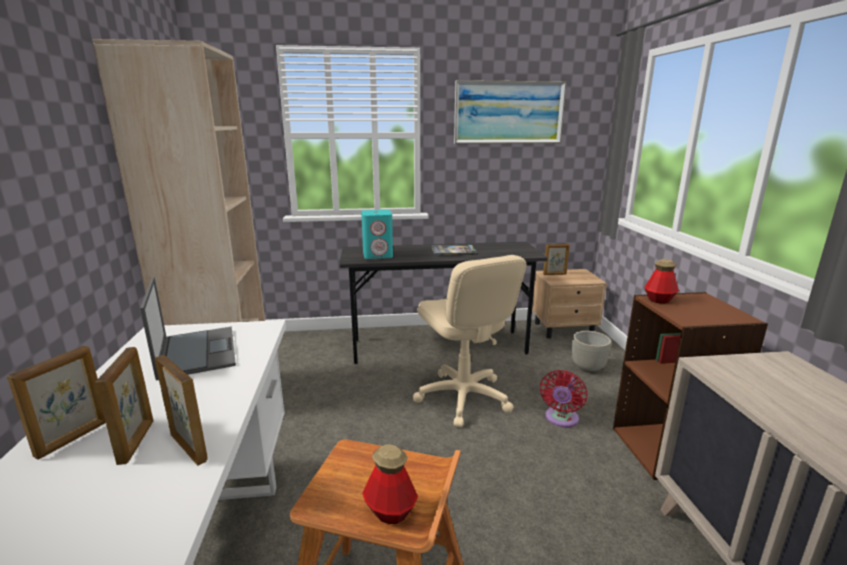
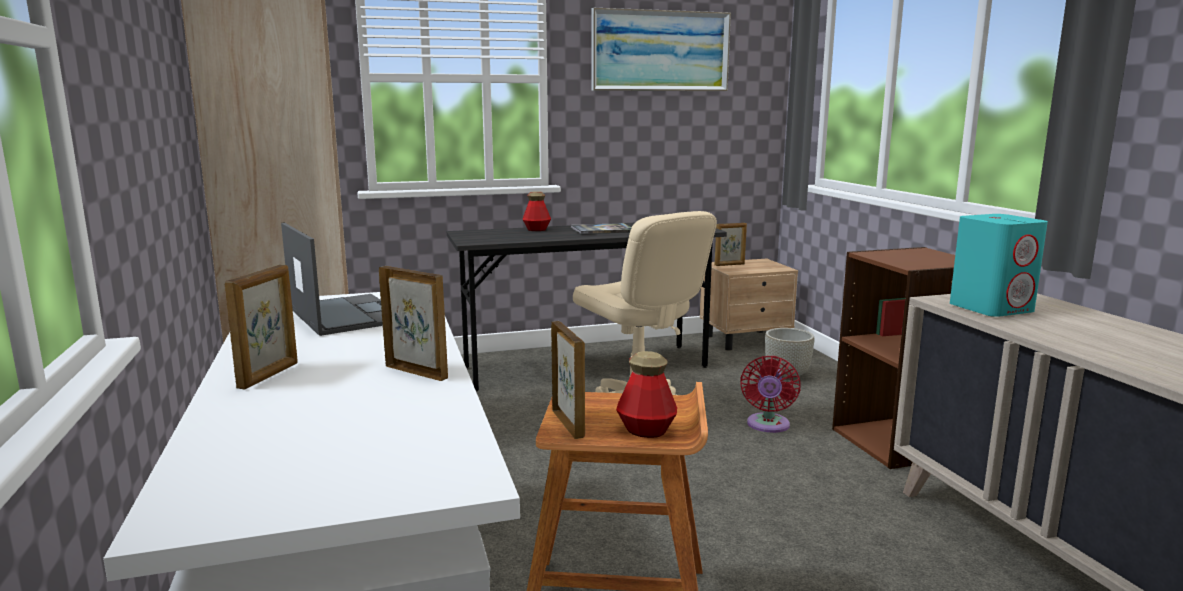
camera: 10 degrees left, 5 degrees down
picture frame [96,347,153,465] -> picture frame moved to [551,321,585,439]
turquoise speaker [361,210,393,259] -> turquoise speaker moved to [950,214,1048,317]
bottle [644,259,679,303] -> bottle moved to [522,191,551,231]

